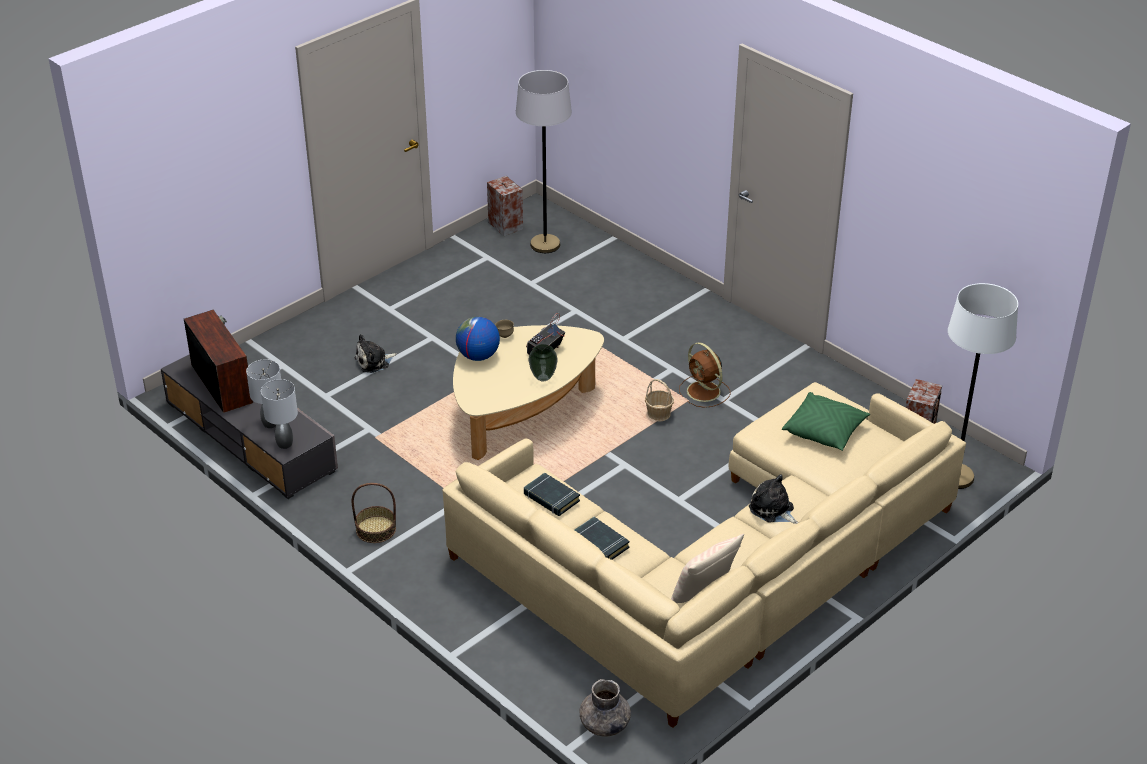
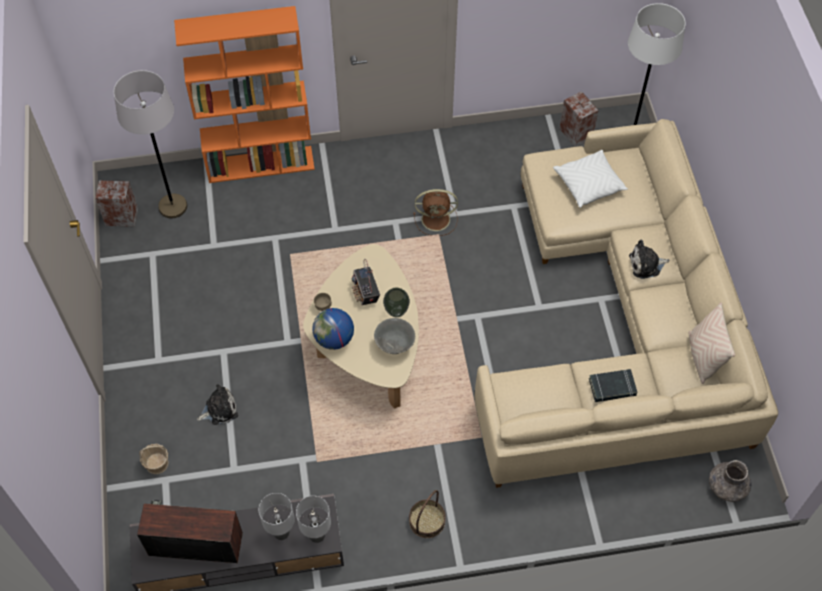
camera: 55 degrees left, 20 degrees up
plush toy [354,334,397,373] -> plush toy turned 120 degrees counterclockwise [197,384,238,425]
black book [524,473,580,516] -> none
basket [645,379,674,422] -> basket moved to [139,444,168,474]
green pillow [782,392,870,451] -> white pillow [553,150,628,208]
none -> orange bookcase [174,6,315,183]
none -> grey bowl [374,318,415,354]

